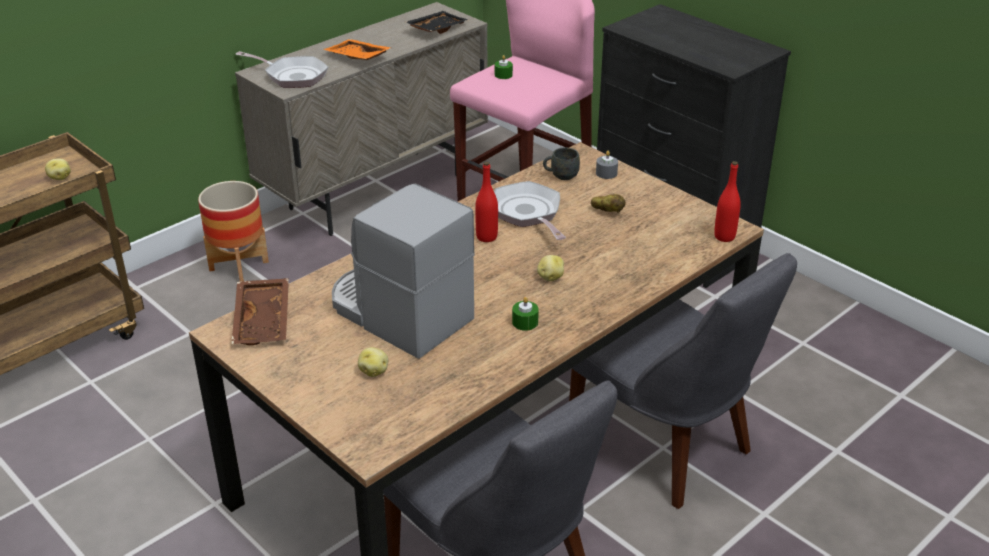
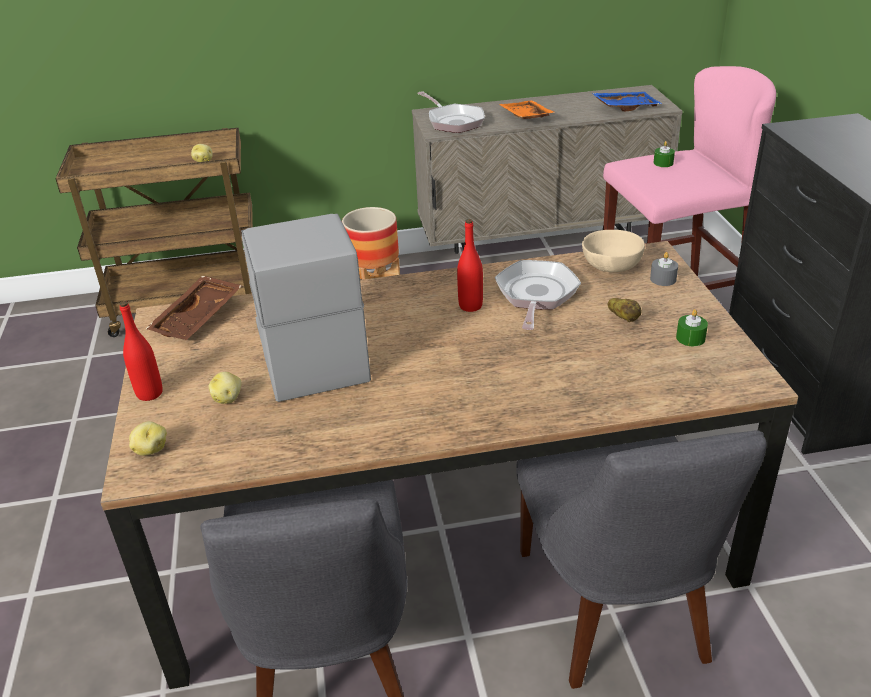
camera: 35 degrees right, 0 degrees up
black tray [406,11,468,34] -> blue tray [592,92,662,111]
green candle [512,297,539,331] -> green candle moved to [676,309,708,346]
potato [537,255,564,281] -> potato moved to [129,421,167,456]
grey mug [543,147,580,180] -> beige bowl [582,230,645,272]
red bottle [714,161,741,242] -> red bottle moved to [120,301,163,401]

